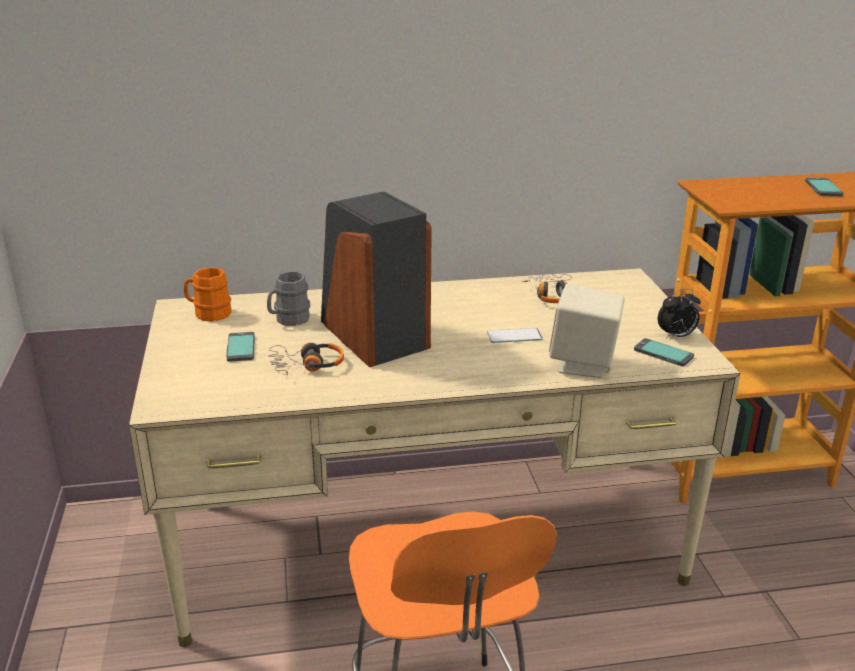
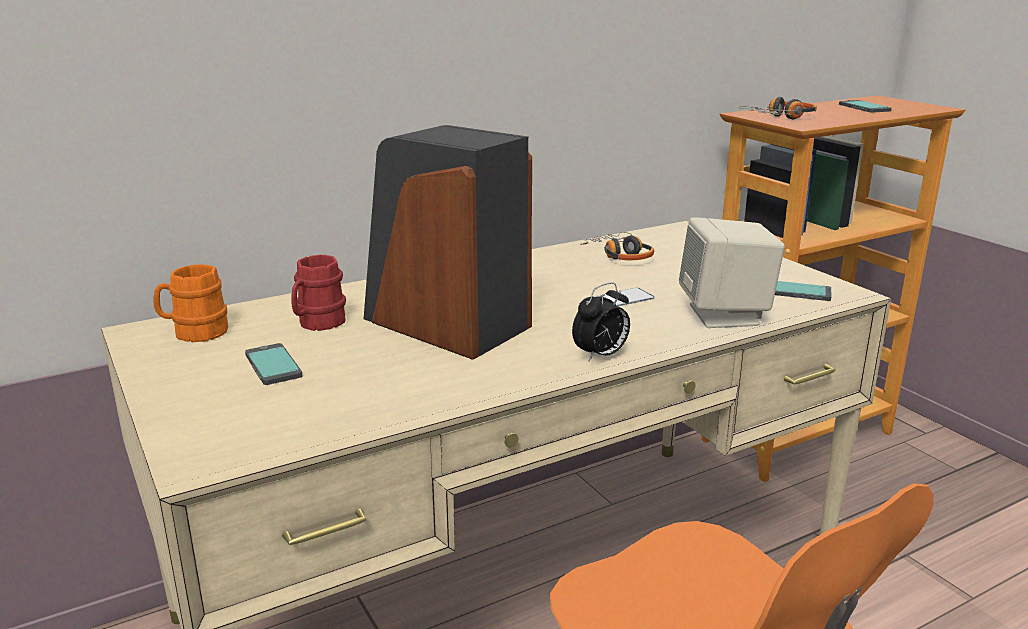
camera: 20 degrees left, 5 degrees down
grey mug [267,271,310,326] -> red mug [291,254,346,331]
headphones [268,343,344,375] -> headphones moved to [738,97,817,119]
alarm clock [658,289,701,339] -> alarm clock moved to [572,282,630,362]

